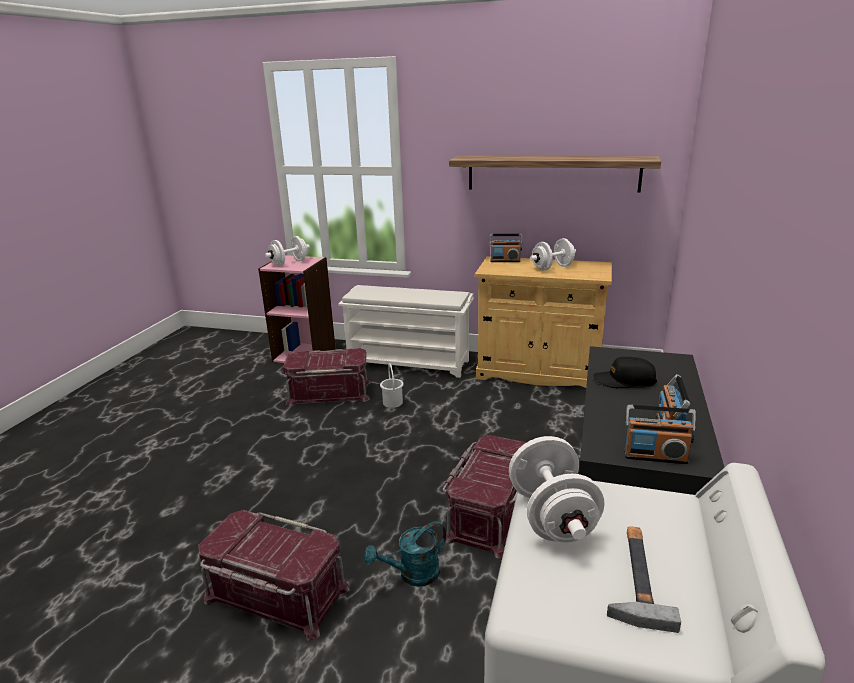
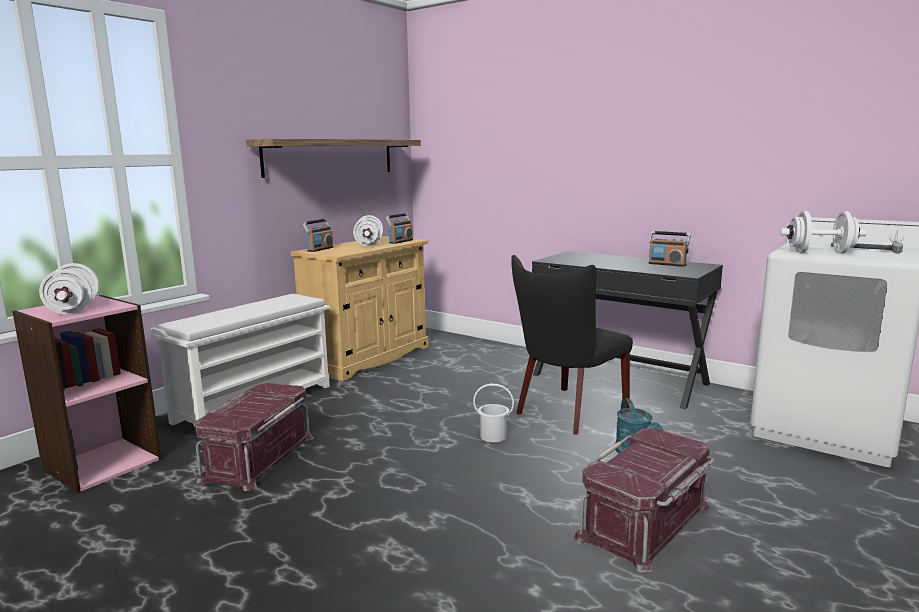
camera: 70 degrees left, 10 degrees down
white bucket [380,363,404,408] -> white bucket moved to [473,384,514,442]
red storage box [443,435,527,558] -> black chair [511,255,633,435]
black cap [593,357,657,388] -> none
radio [624,405,696,464] -> radio moved to [386,213,413,244]

